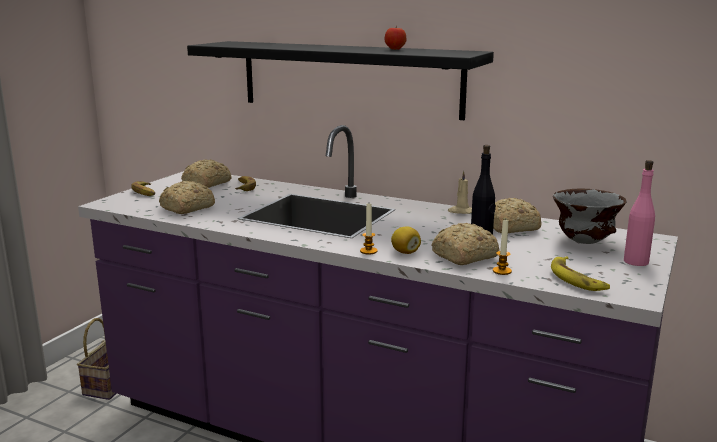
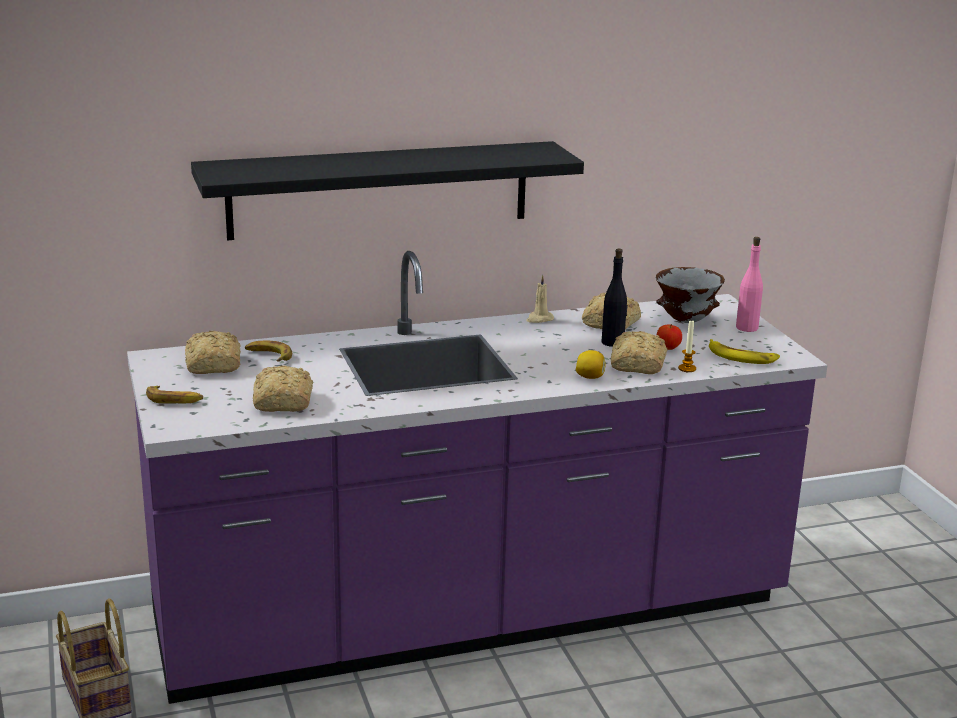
camera: 45 degrees left, 5 degrees up
candle [360,204,377,255] -> none
apple [385,26,406,50] -> apple moved to [657,324,682,350]

